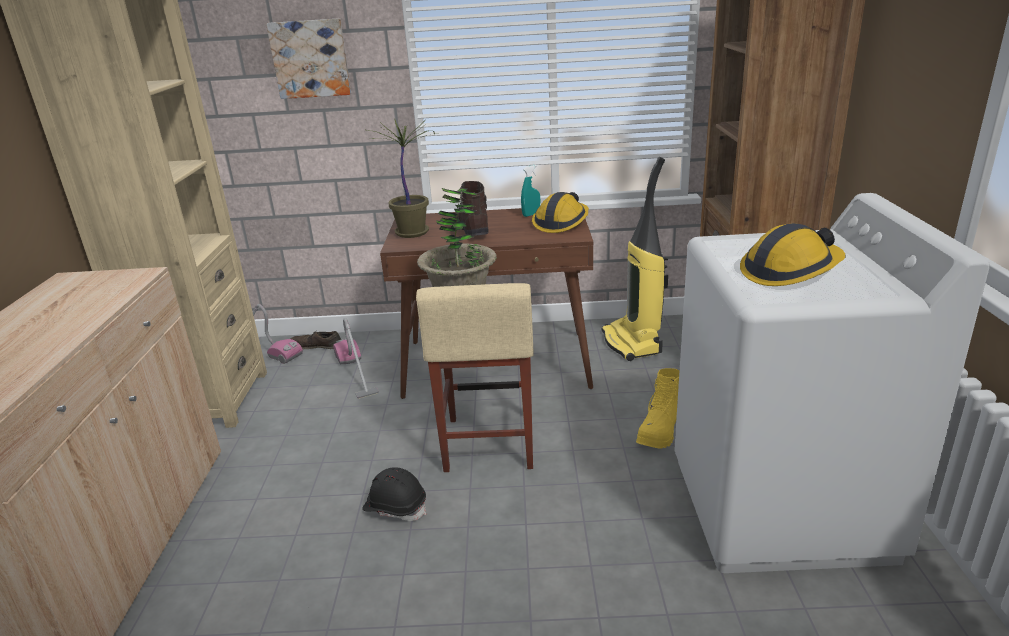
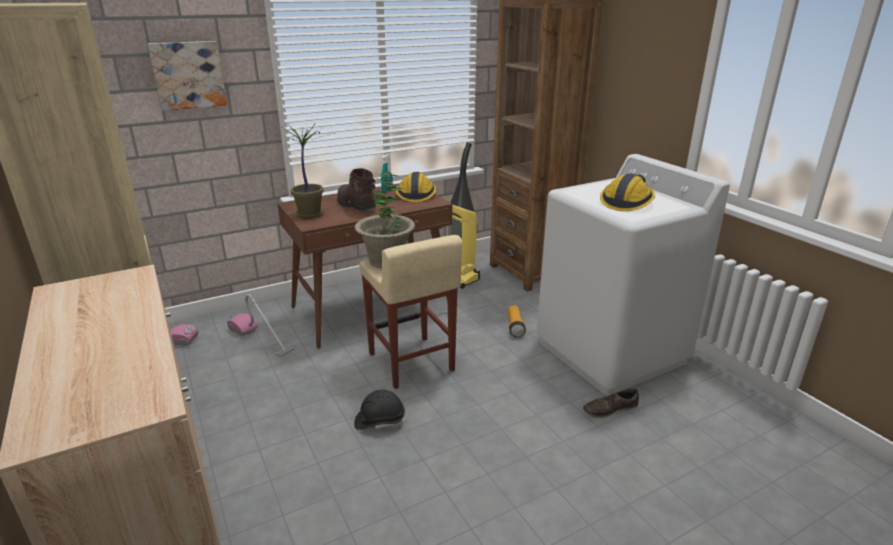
camera: 30 degrees left, 0 degrees up
brown shoe [291,330,341,349] -> brown shoe moved to [583,388,639,418]
yellow boot [636,368,680,449] -> flashlight [508,305,526,337]

